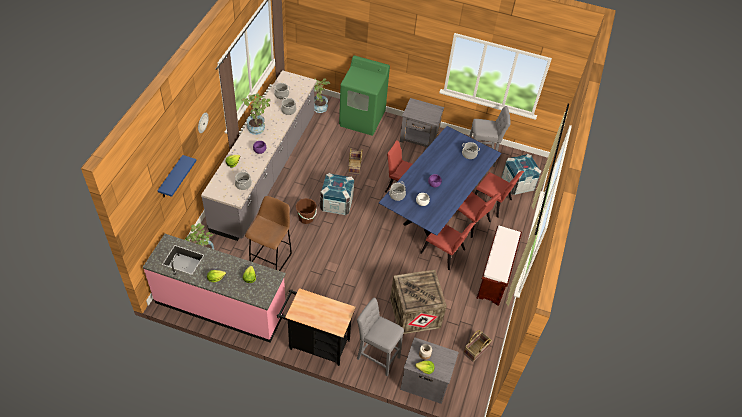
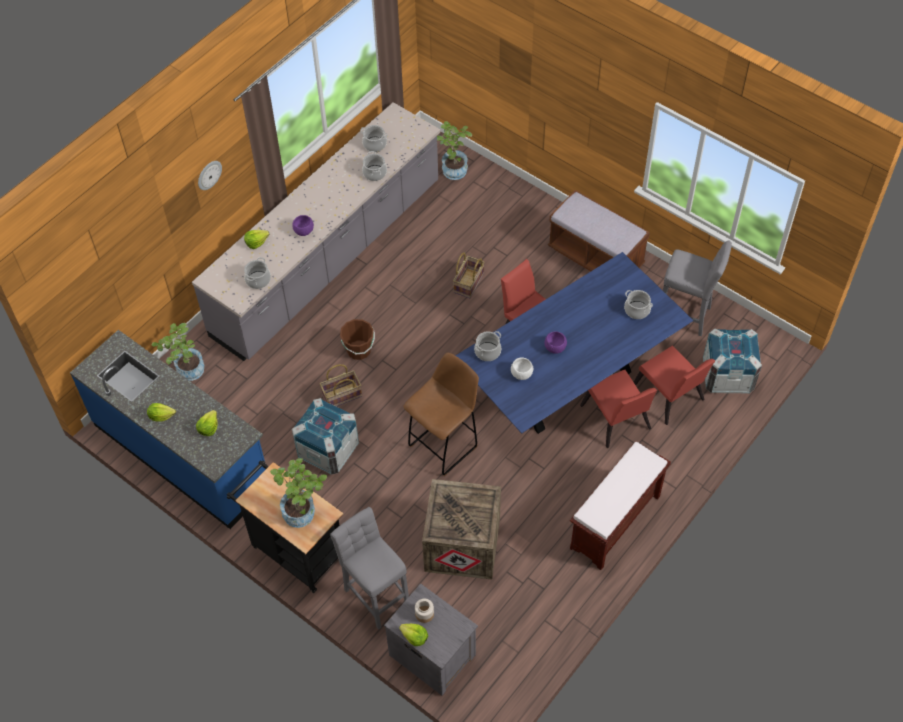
camera: 25 degrees right, 5 degrees up
pink counter [143,234,286,342] -> blue counter [70,330,266,529]
blue shelf [157,155,197,197] -> none
potted plant [241,93,271,135] -> potted plant moved to [270,458,327,528]
brown stool [245,196,292,271] -> brown stool moved to [404,353,479,476]
crate [320,173,354,215] -> crate moved to [292,398,359,475]
green washing machine [339,56,390,136] -> none
grey nightstand [400,98,444,147] -> brown bench [548,190,650,271]
red chair [420,222,475,271] -> none
basket [463,330,492,362] -> basket moved to [320,364,362,407]

